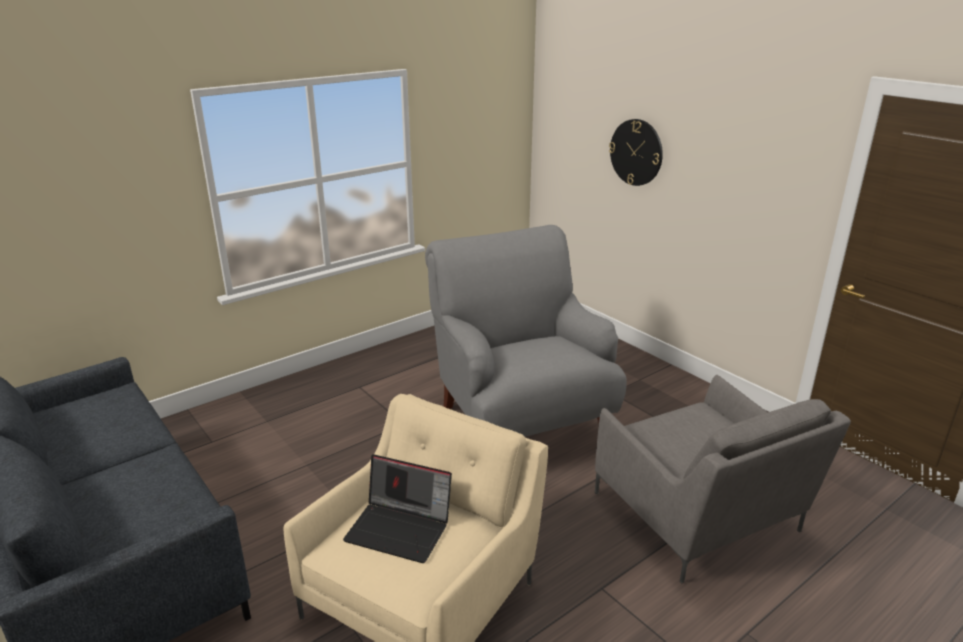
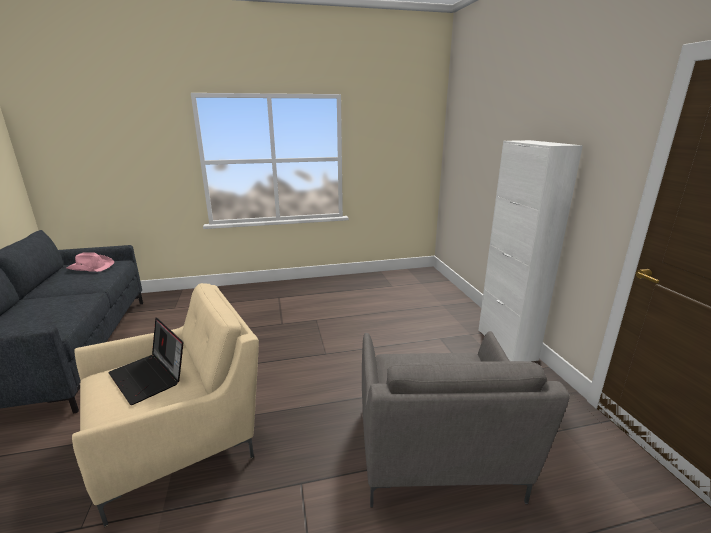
camera: 25 degrees right, 5 degrees down
grey armchair [425,225,627,438] -> none
wall clock [609,119,663,186] -> none
none -> pink hat [67,252,114,272]
none -> white cabinet [478,140,583,362]

